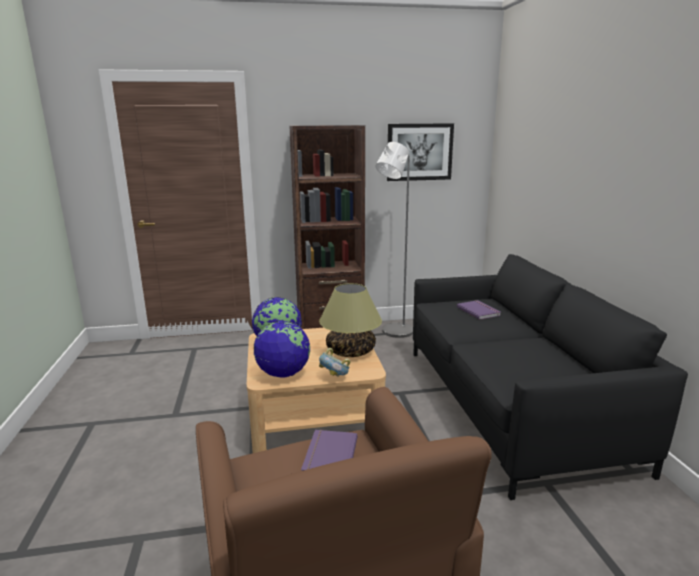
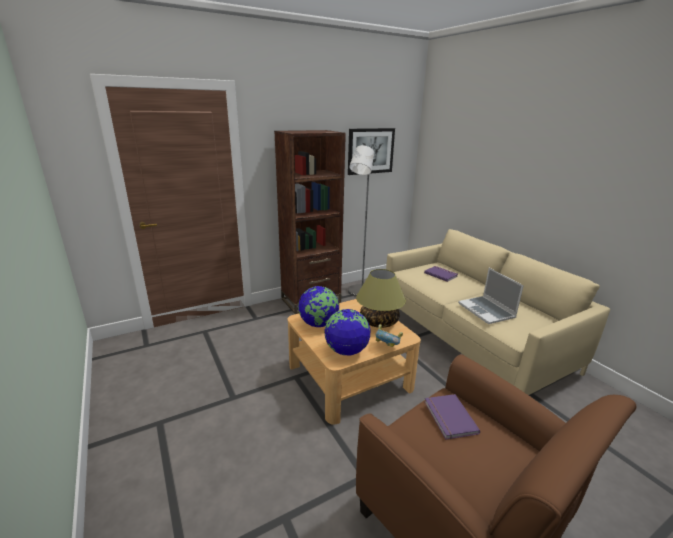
camera: 20 degrees left, 5 degrees up
black sofa [413,254,688,500] -> beige sofa [386,229,610,395]
none -> laptop [458,268,524,324]

